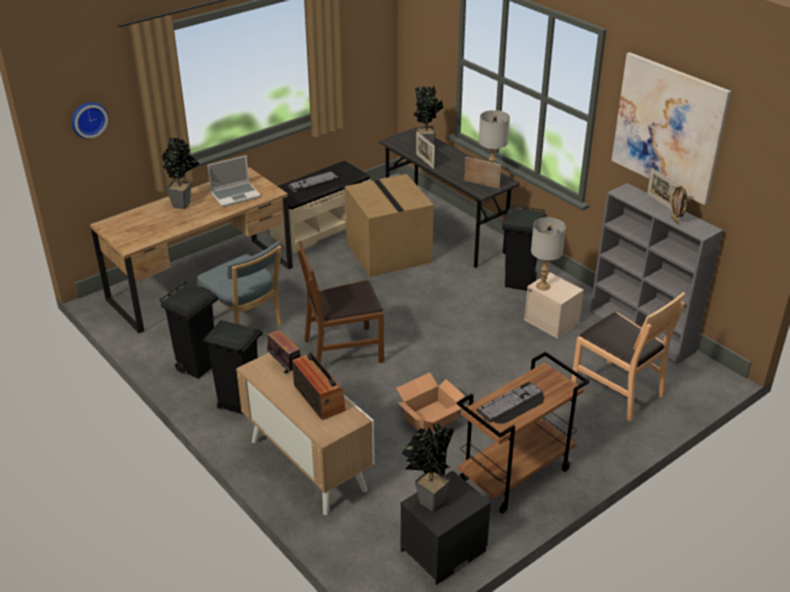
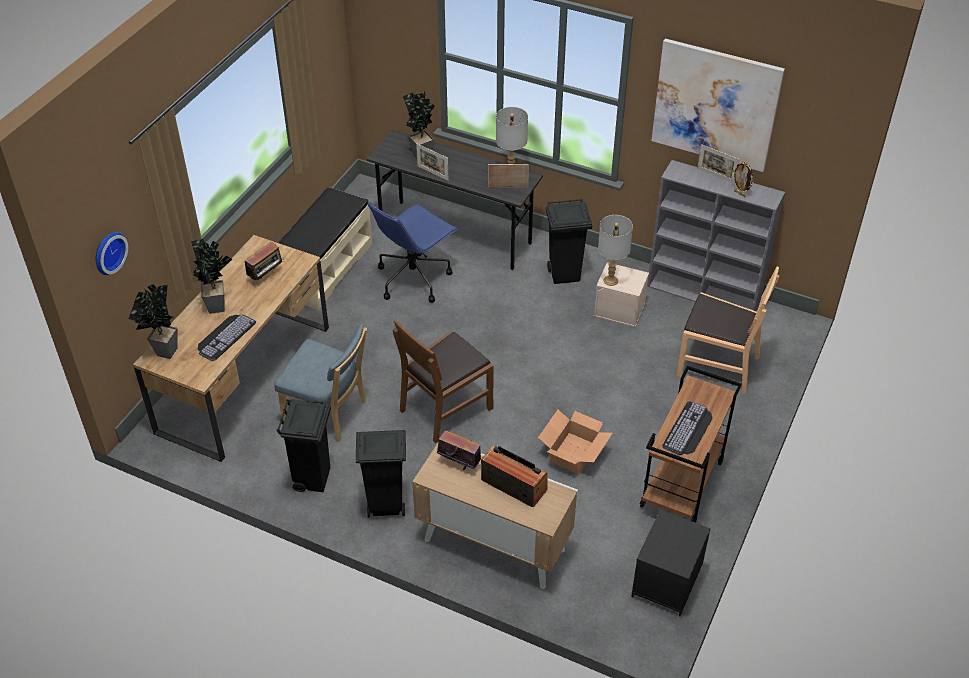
camera: 25 degrees left, 10 degrees up
laptop [207,155,261,207] -> radio [245,242,282,280]
keyboard [288,171,339,192] -> keyboard moved to [198,314,256,361]
cardboard box [345,174,434,277] -> blue office chair [368,201,458,303]
potted plant [402,424,455,511] -> potted plant moved to [129,284,177,359]

